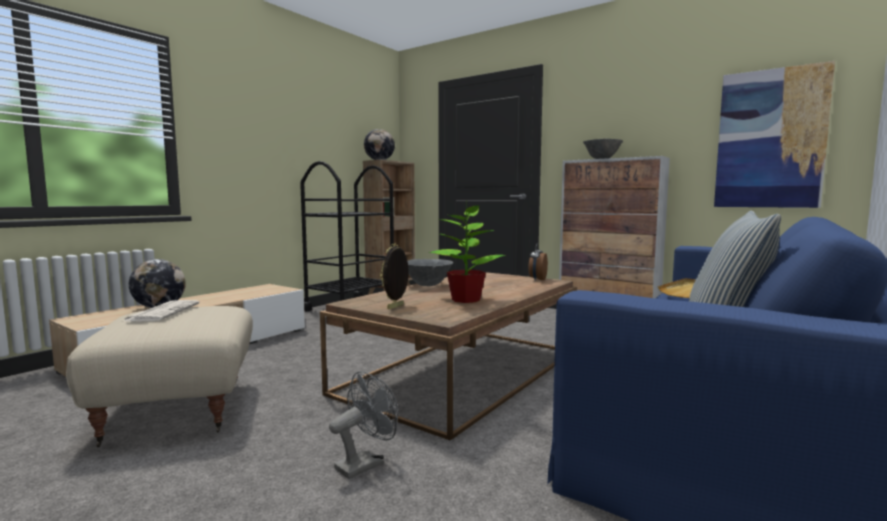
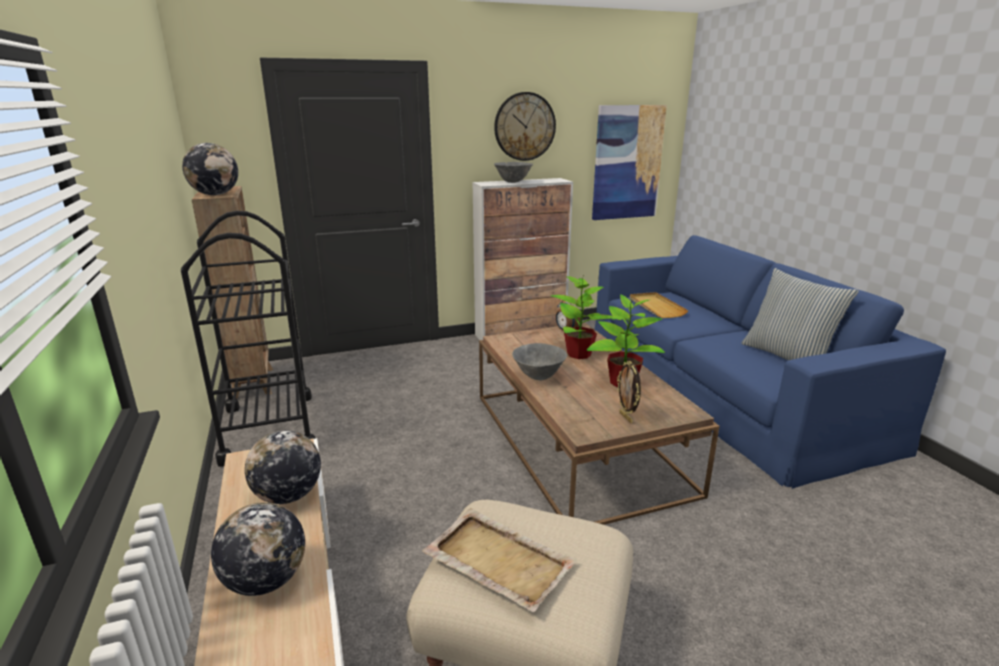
camera: 55 degrees left, 15 degrees up
newspaper [124,300,199,322] -> beige tray [422,508,577,612]
grey fan [329,371,398,479] -> none
none -> globe [245,430,321,504]
none -> wall clock [494,92,556,161]
none -> potted plant [551,276,613,359]

